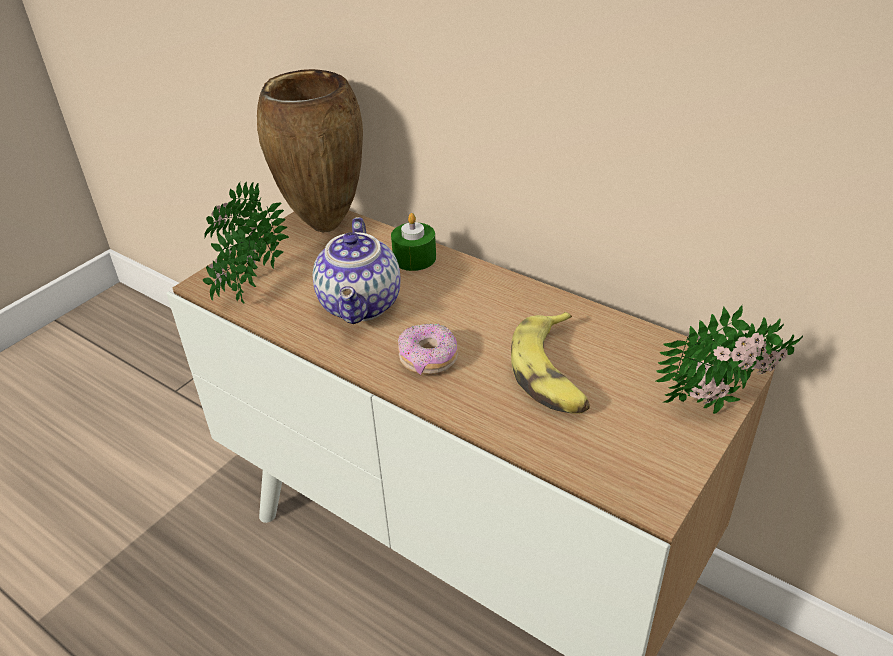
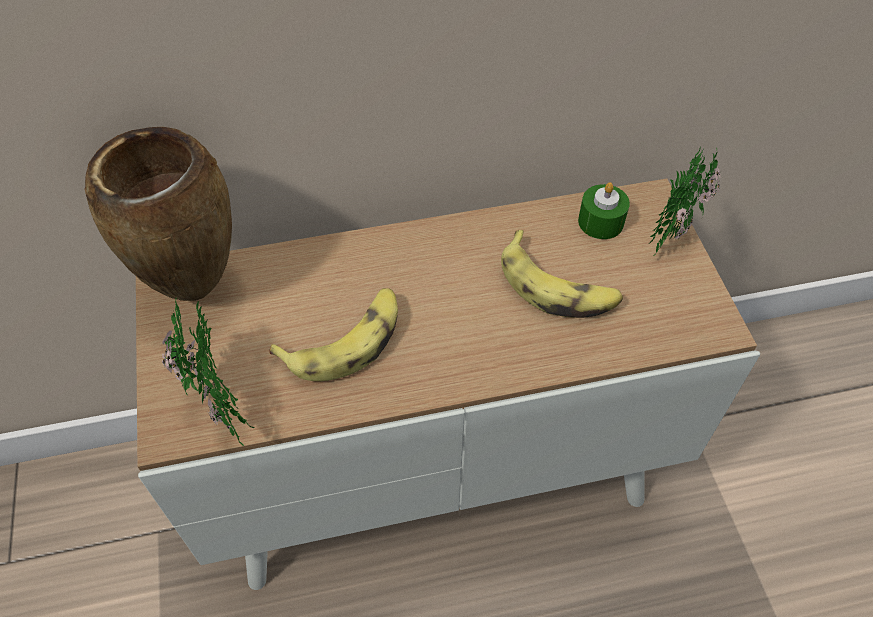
camera: 50 degrees left, 15 degrees up
teapot [313,217,400,324] -> banana [269,288,398,381]
green candle [391,213,436,271] -> green candle moved to [578,182,630,239]
donut [398,323,458,375] -> none

